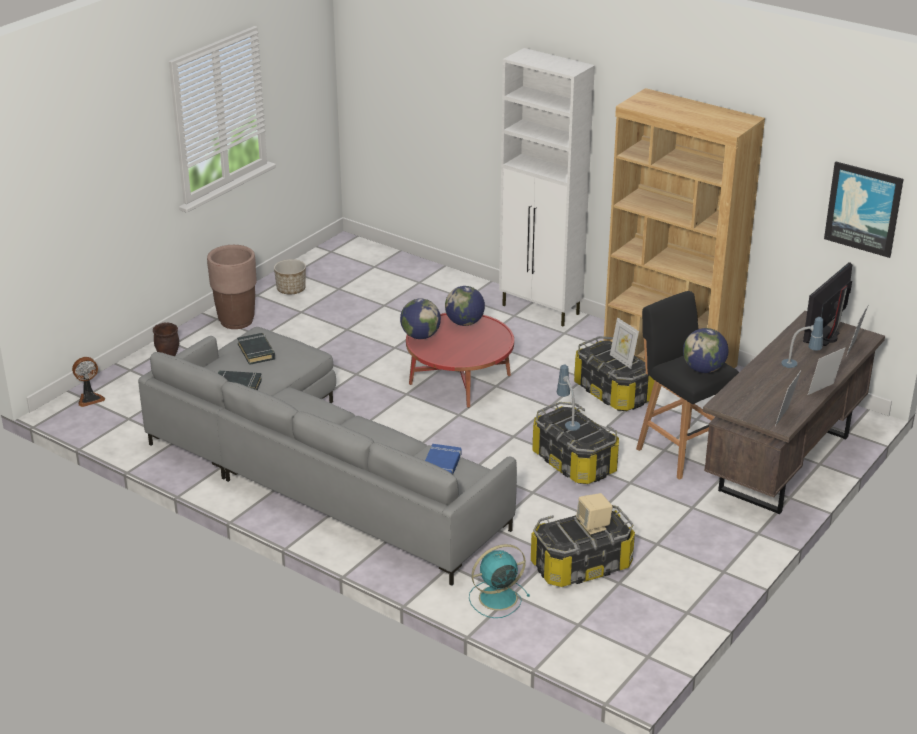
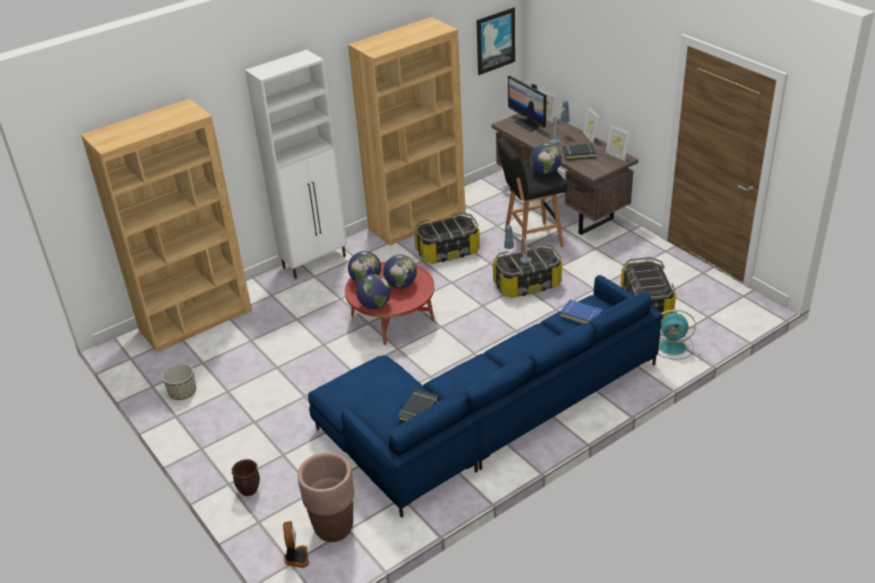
camera: 70 degrees left, 5 degrees up
grey sofa [138,327,517,586] -> blue sofa [308,275,662,518]
brown planter [207,245,257,329] -> brown planter moved to [298,452,354,542]
black book [237,333,275,365] -> black book moved to [563,144,597,160]
turquoise fan [469,544,530,618] -> turquoise fan turned 75 degrees counterclockwise [658,309,696,360]
beige speaker [576,493,613,535] -> none
picture frame [610,317,639,369] -> none
none -> brown bookcase [81,99,252,352]
none -> globe [383,255,417,288]

